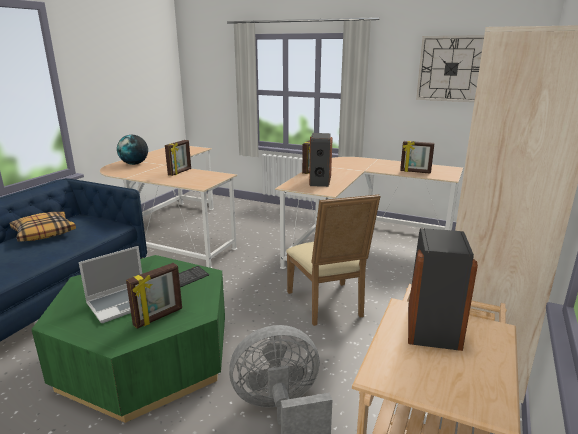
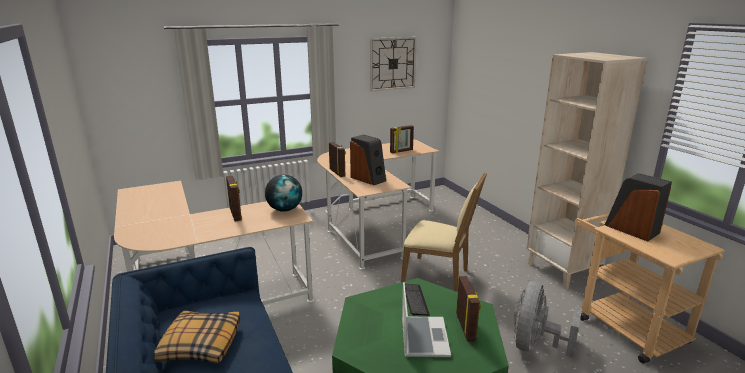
camera: 50 degrees left, 0 degrees up
globe [117,135,148,165] -> globe moved to [265,175,302,212]

